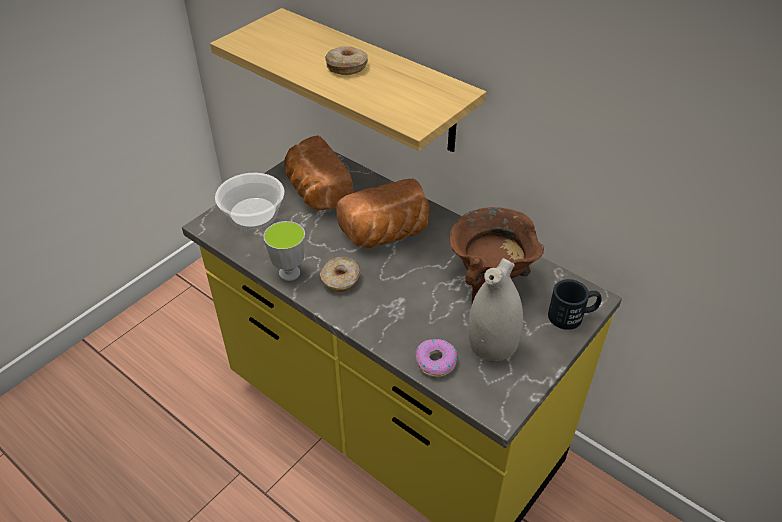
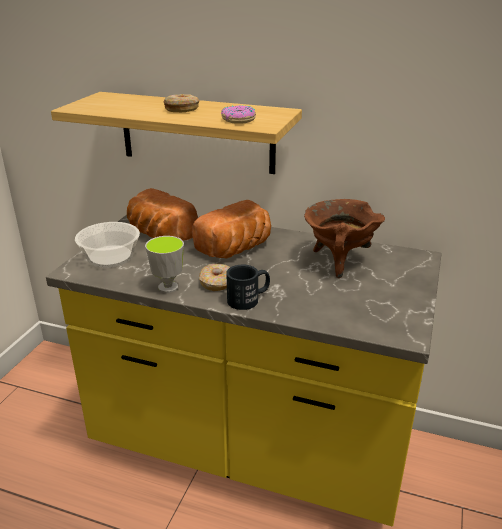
camera: 20 degrees left, 15 degrees down
donut [415,339,457,377] -> donut moved to [221,105,256,124]
white vase [468,258,523,361] -> none
black mug [548,279,602,330] -> black mug moved to [226,265,270,310]

